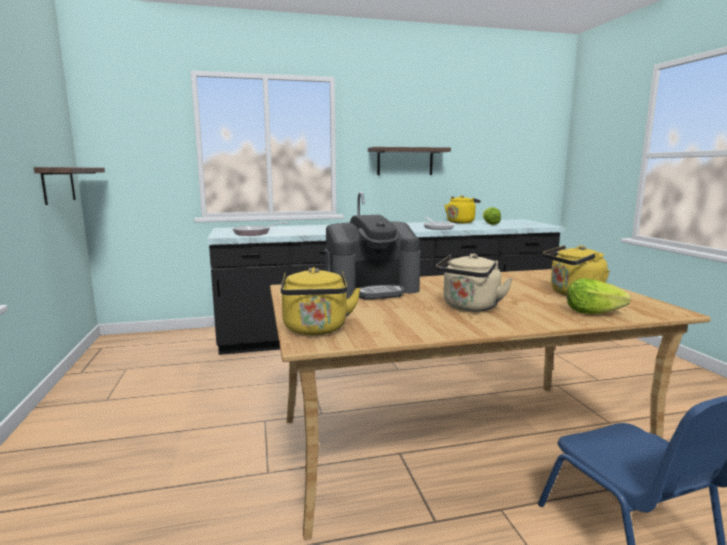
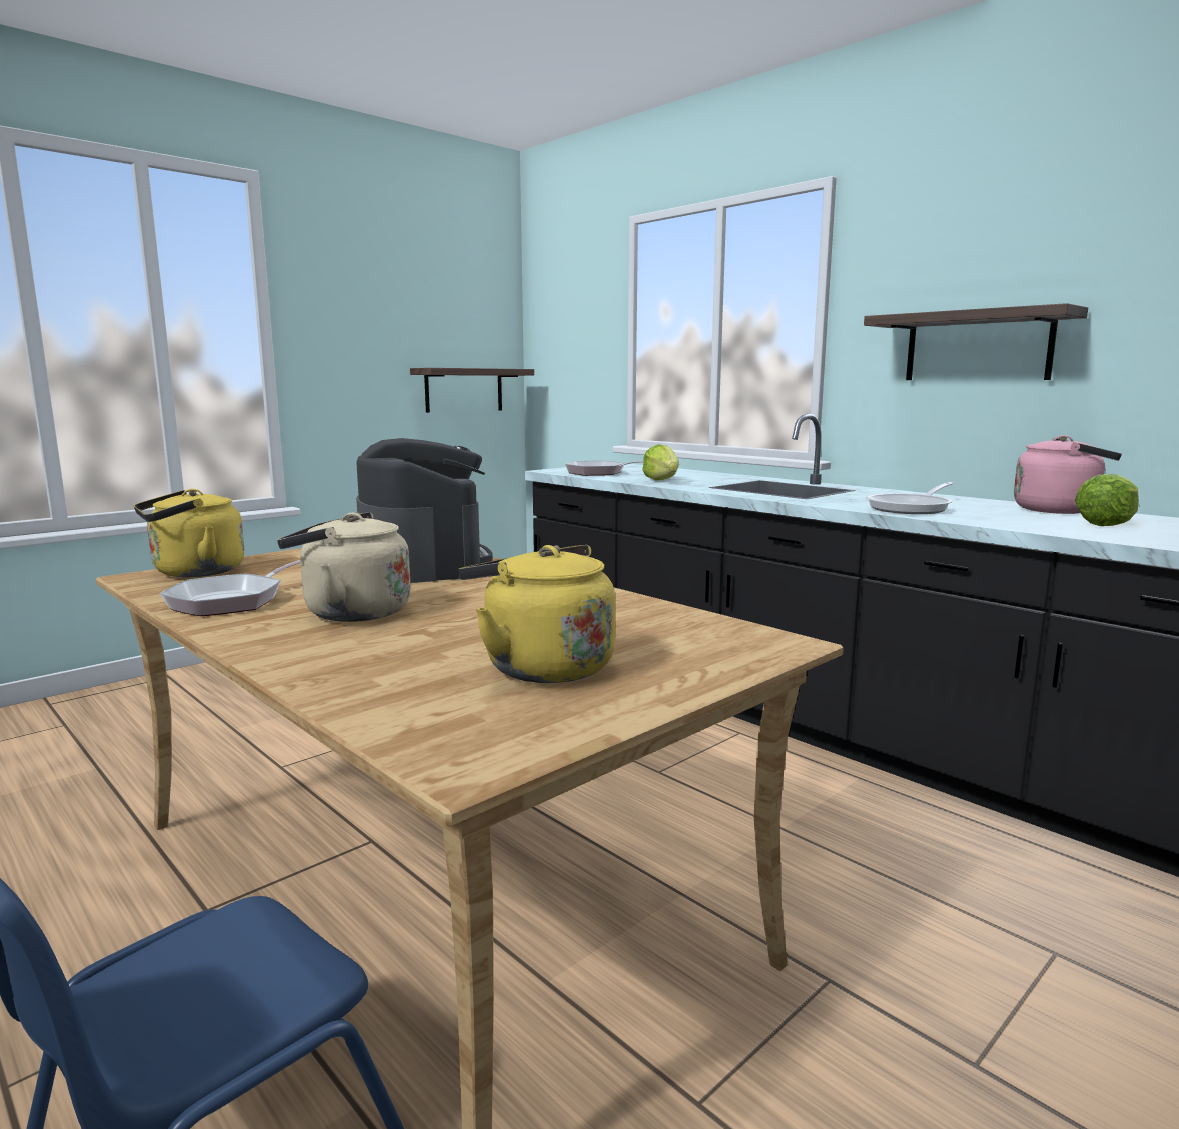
camera: 60 degrees right, 0 degrees up
coffee machine [325,215,420,300] -> coffee machine turned 150 degrees counterclockwise [356,438,493,583]
yellow kettle [445,195,481,223] -> pink kettle [1014,435,1122,514]
lettuce [567,278,631,314] -> lettuce moved to [642,445,679,480]
none -> frying pan [160,560,301,616]

